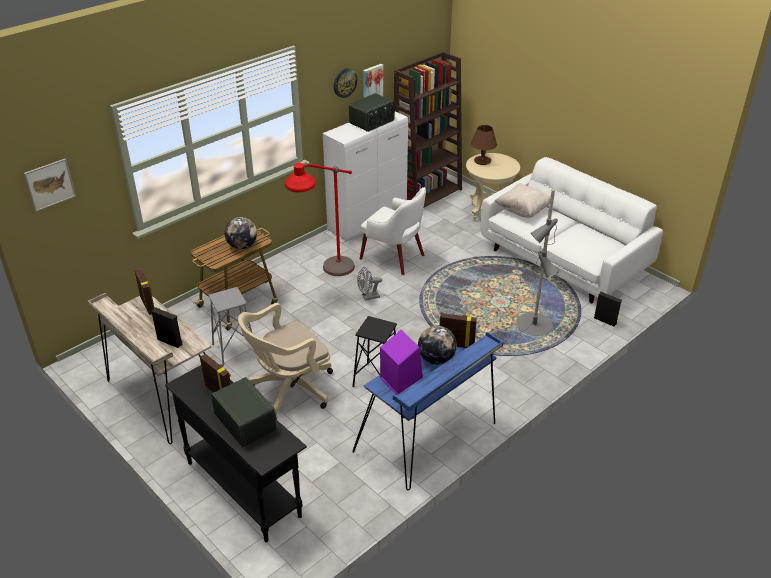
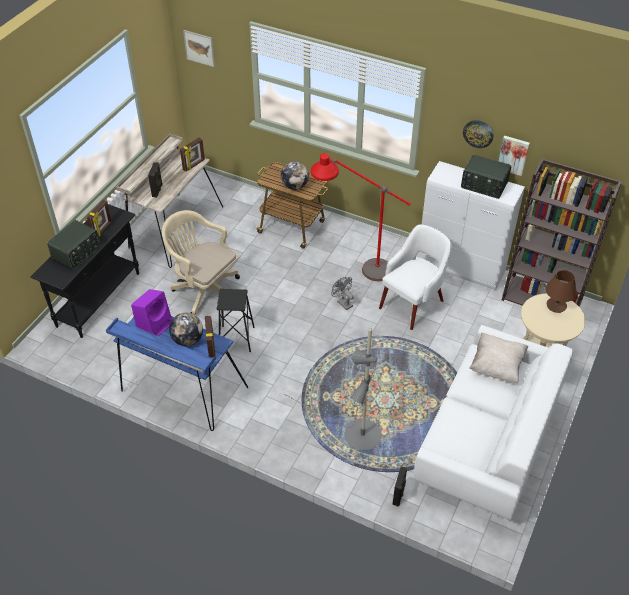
camera: 70 degrees right, 10 degrees up
grey stool [208,287,253,366] -> none
white armchair [360,187,426,275] -> white armchair turned 150 degrees counterclockwise [379,224,452,330]

